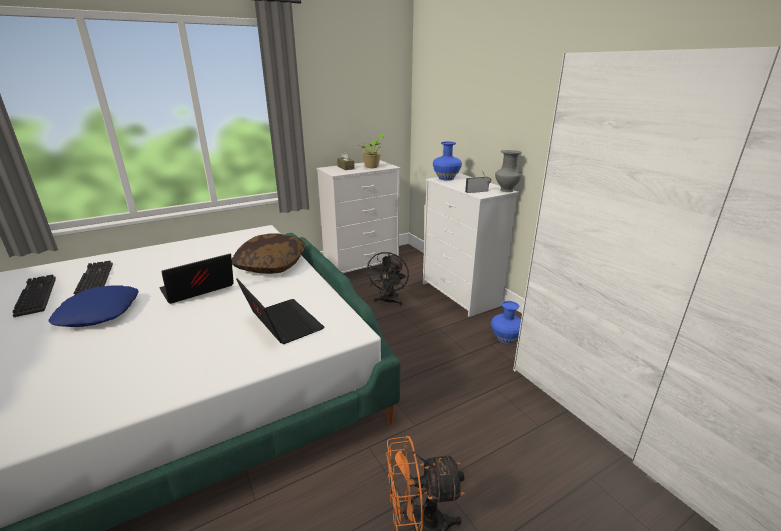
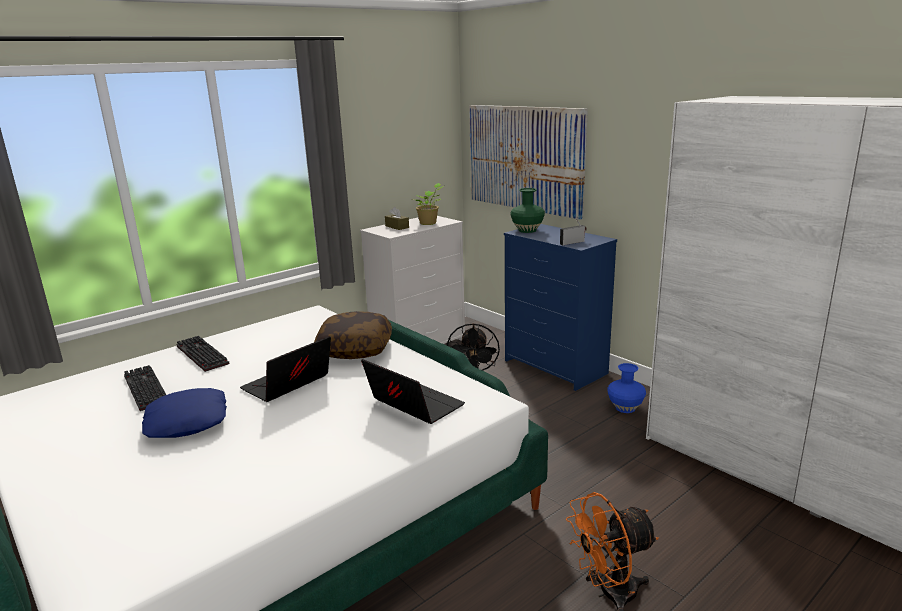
camera: 10 degrees left, 5 degrees down
keyboard [13,275,56,317] -> keyboard moved to [177,336,229,372]
white dresser [423,174,519,317] -> blue dresser [504,224,617,391]
blue vase [433,142,462,181] -> green vase [510,188,545,233]
grey vase [495,150,522,192] -> none
none -> picture [469,105,588,220]

